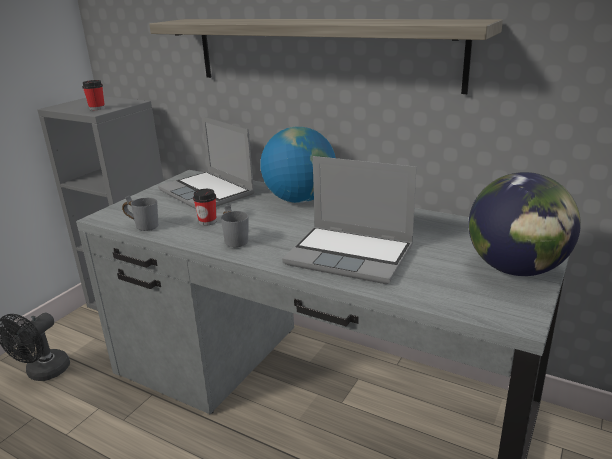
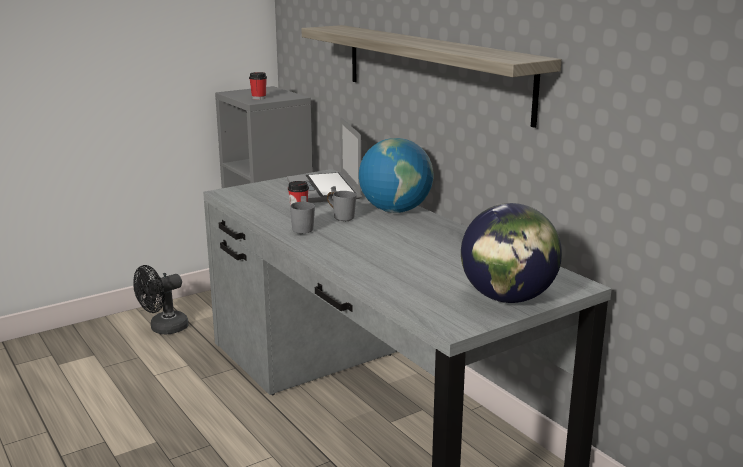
camera: 25 degrees right, 5 degrees down
grey mug [122,195,158,231] -> grey mug moved to [327,186,357,221]
laptop [282,156,416,284] -> none

